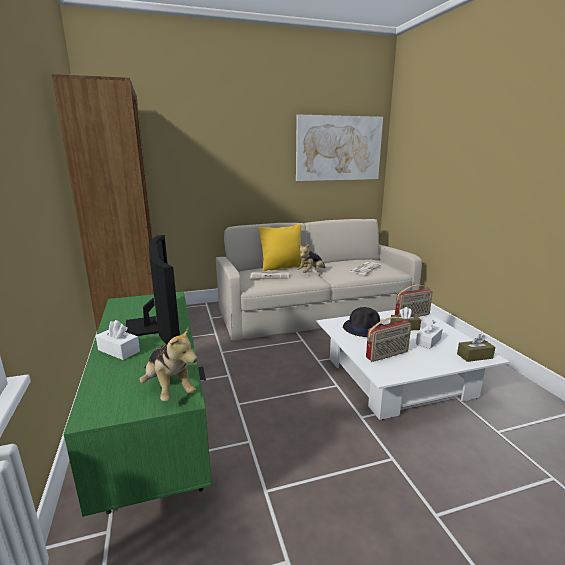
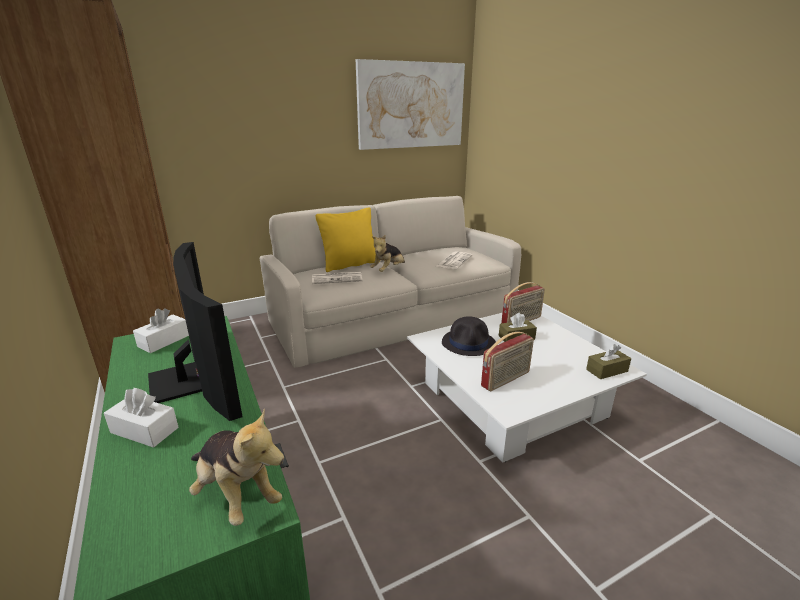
camera: 10 degrees left, 5 degrees up
white tissue box [416,320,442,349] -> white tissue box moved to [133,308,189,353]

